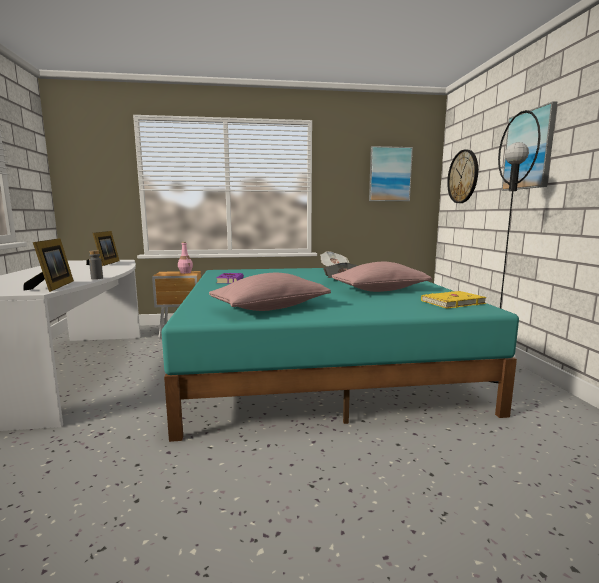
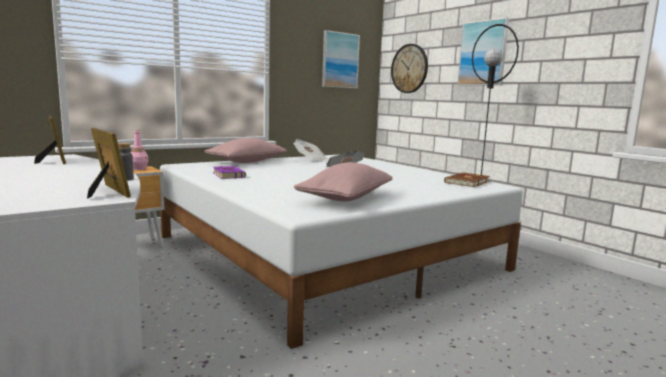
camera: 30 degrees left, 0 degrees up
turquoise bed [162,268,519,442] -> white bed [160,154,523,349]
pink pillow [332,262,432,292] -> pink pillow moved to [205,138,287,163]
yellow book [421,291,487,308] -> brown book [444,173,490,187]

